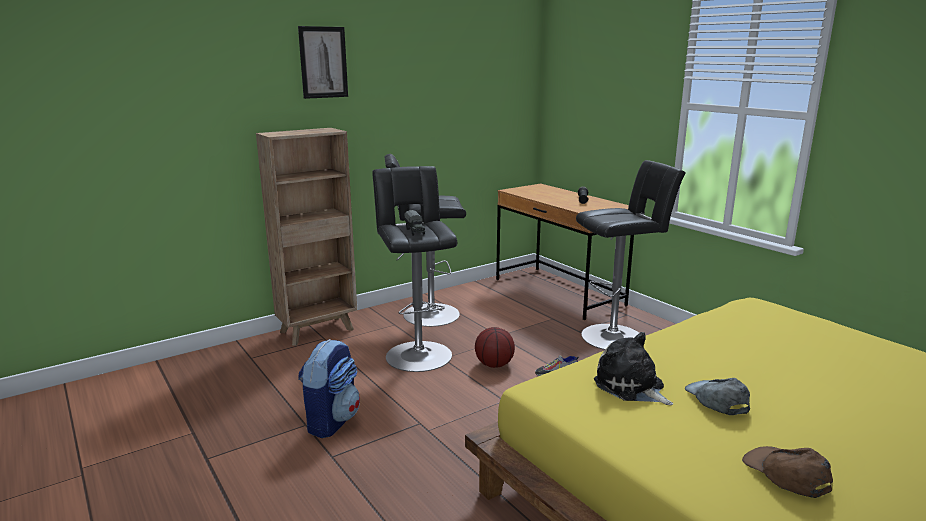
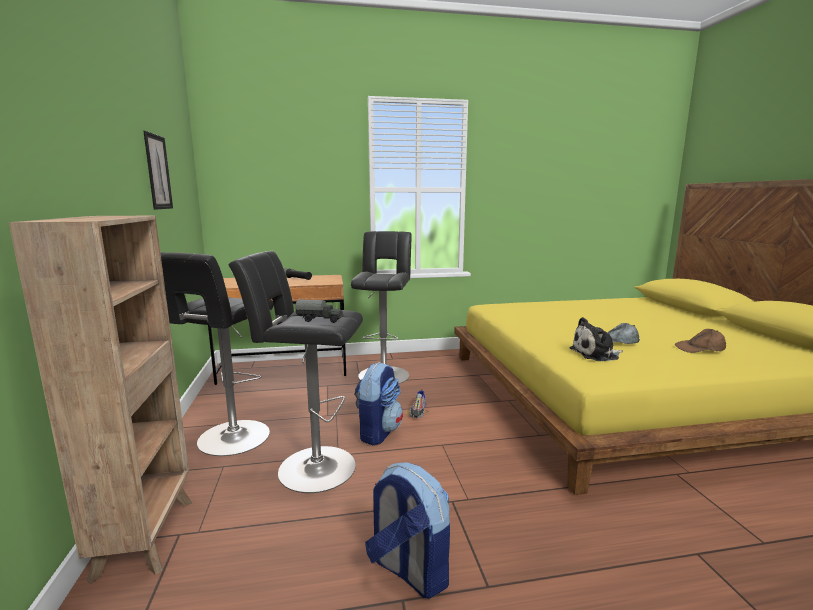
camera: 65 degrees left, 5 degrees down
picture [298,26,348,99] -> picture moved to [143,131,173,210]
basketball [475,327,515,368] -> backpack [354,362,403,445]

